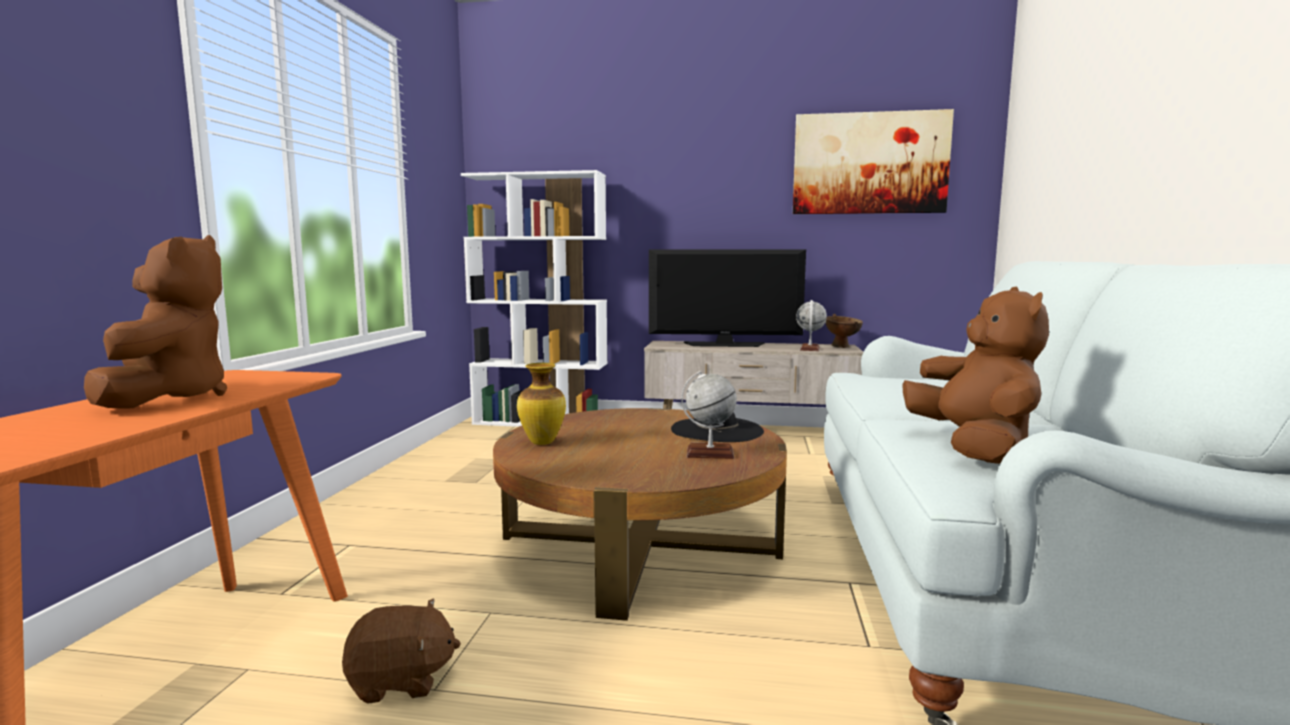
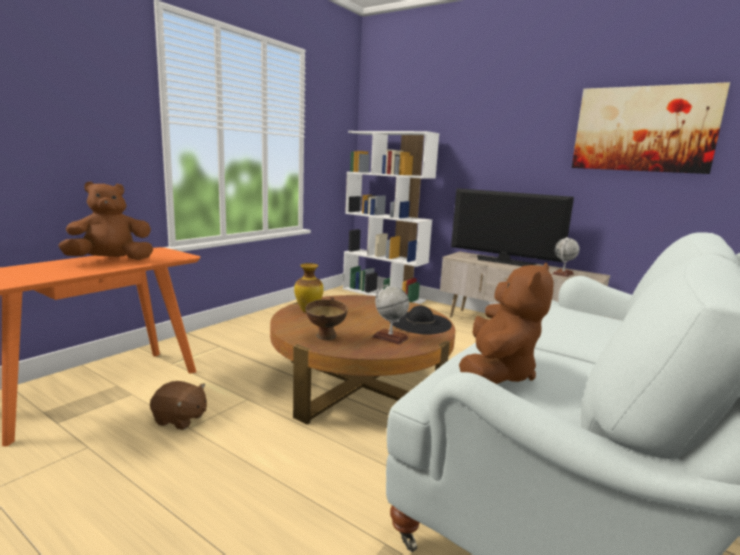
camera: 25 degrees right, 5 degrees up
brown plush toy [84,235,227,409] -> brown plush toy turned 135 degrees counterclockwise [58,182,153,260]
brown bowl [825,314,863,348] -> brown bowl moved to [305,297,348,340]

